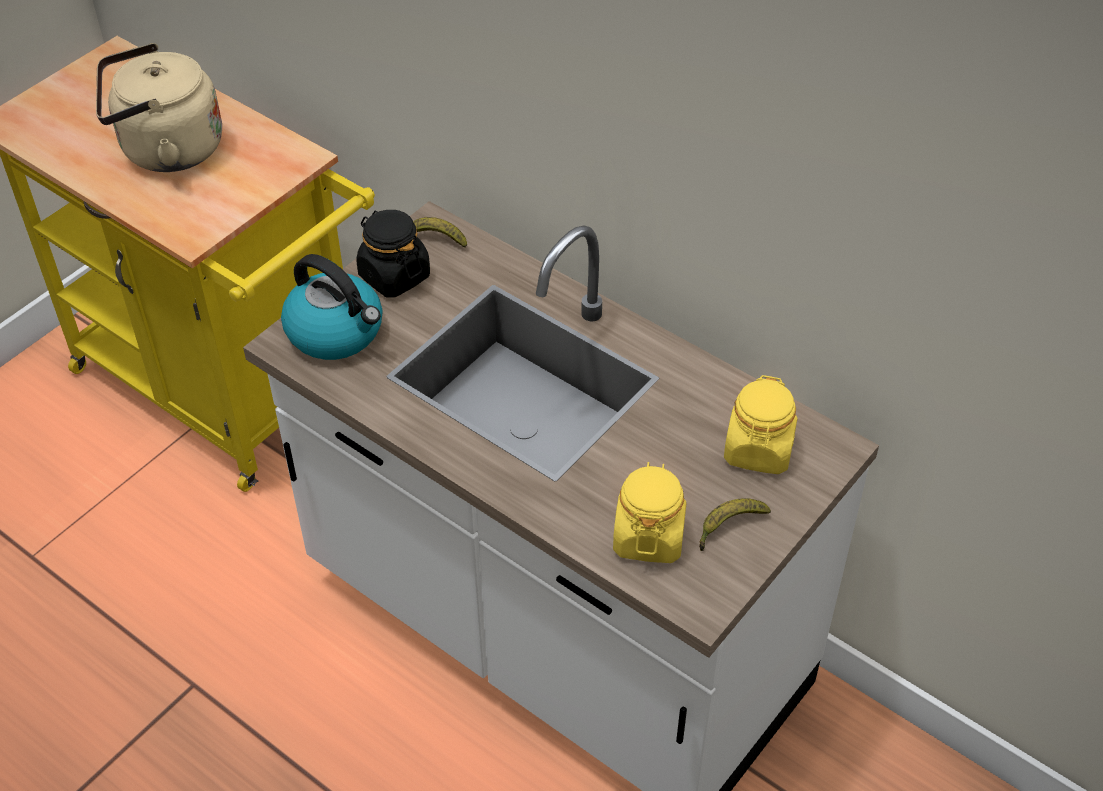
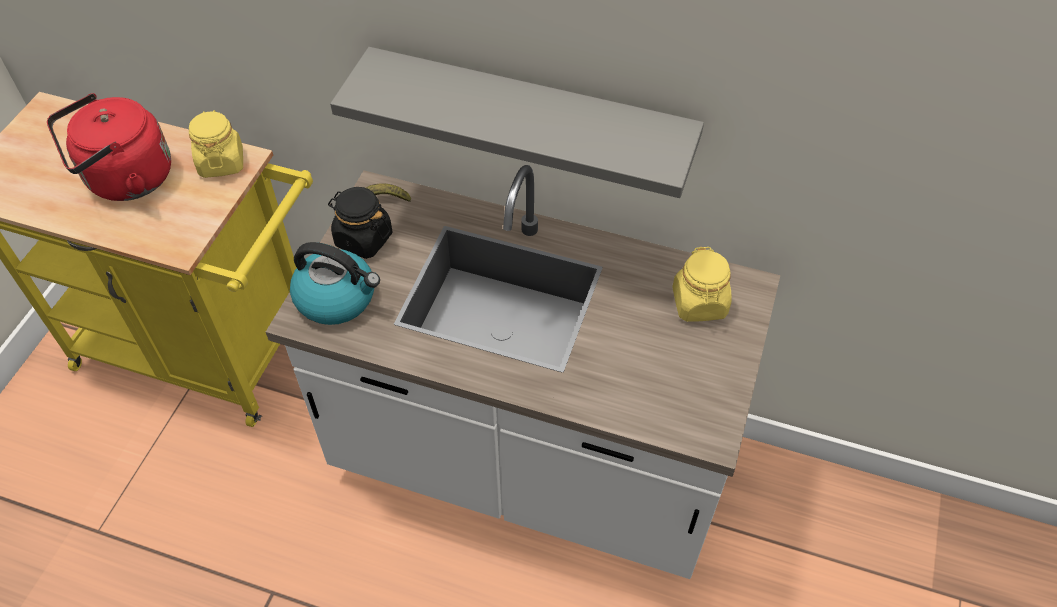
camera: 20 degrees left, 5 degrees up
beige kettle [96,43,222,172] -> red kettle [47,93,171,201]
yellow jar [613,462,686,563] -> yellow jar moved to [189,110,243,178]
banana [699,498,771,551] -> none
none -> grey shelf [330,47,704,198]

